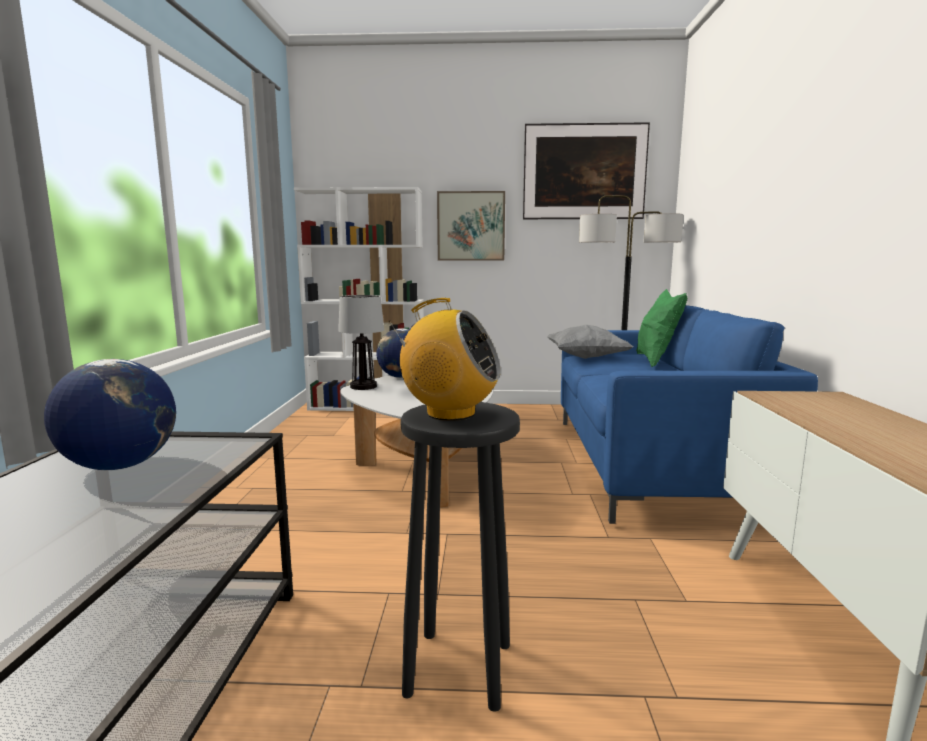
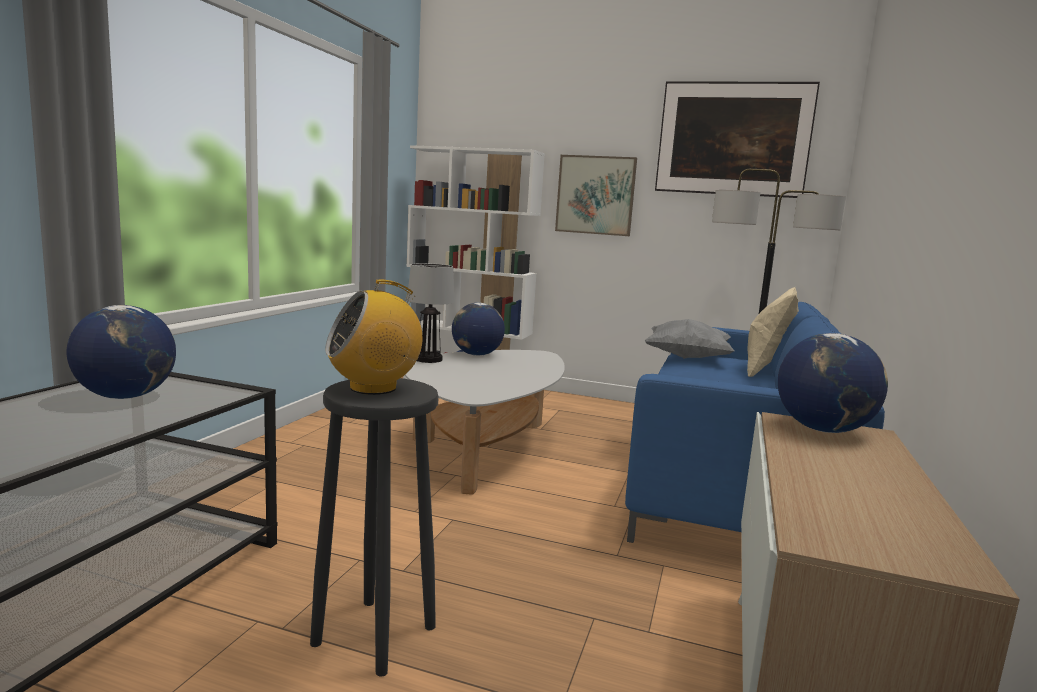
camera: 15 degrees right, 0 degrees up
radio [389,298,501,421] -> radio turned 120 degrees clockwise [325,279,422,395]
green pillow [636,289,687,367] -> beige pillow [747,287,799,377]
none -> globe [778,333,888,433]

